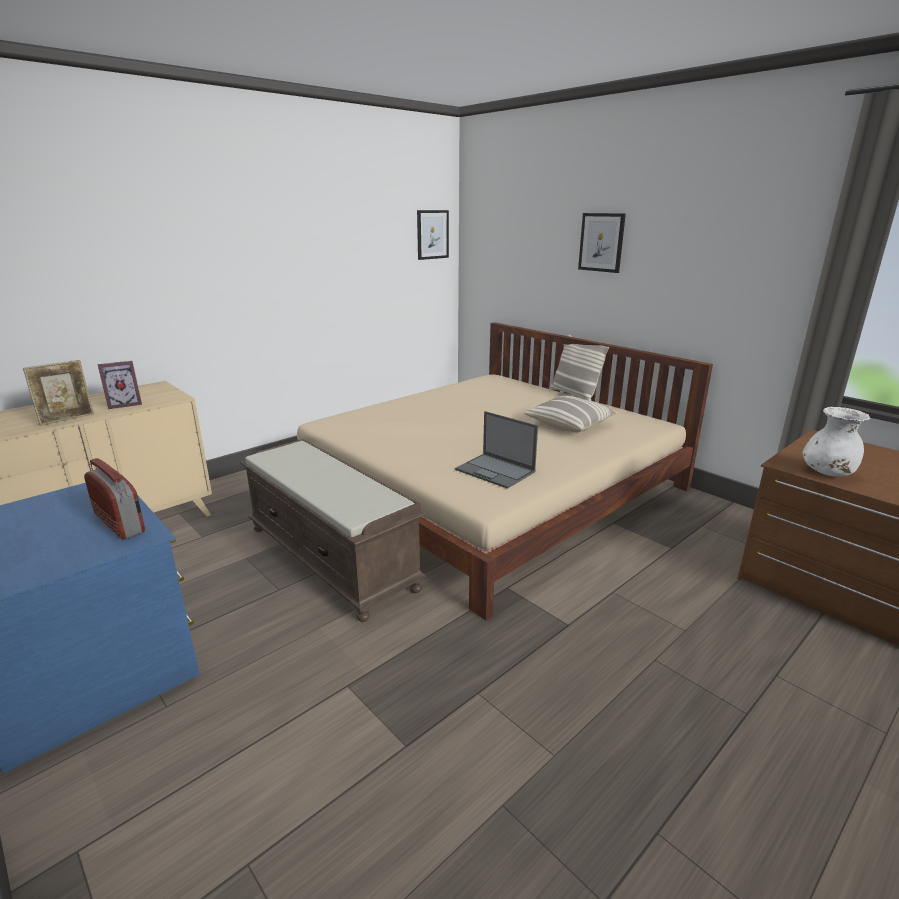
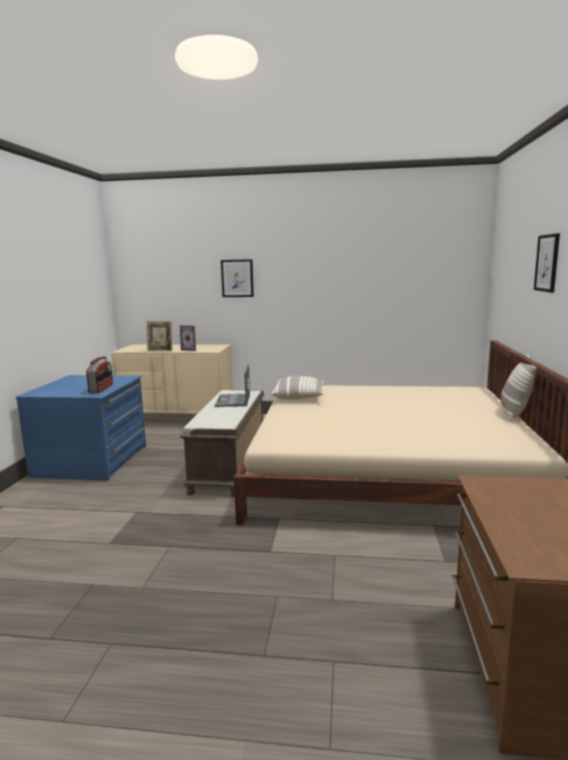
camera: 50 degrees right, 10 degrees down
picture [417,210,449,260] -> picture moved to [221,259,254,297]
laptop [455,411,538,489] -> laptop moved to [215,364,250,407]
pillow [524,396,618,432] -> pillow moved to [271,376,325,400]
white vase [803,407,870,477] -> none

